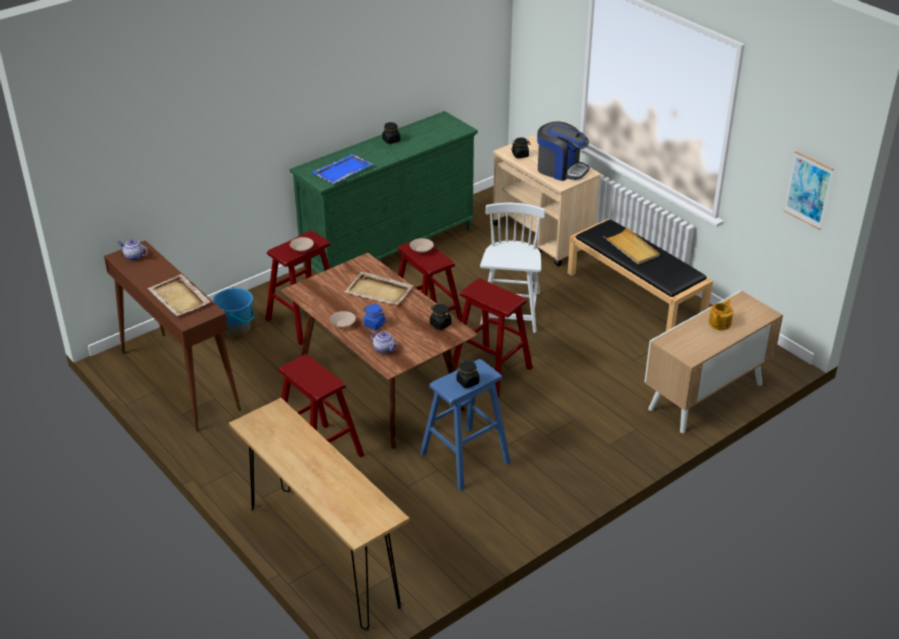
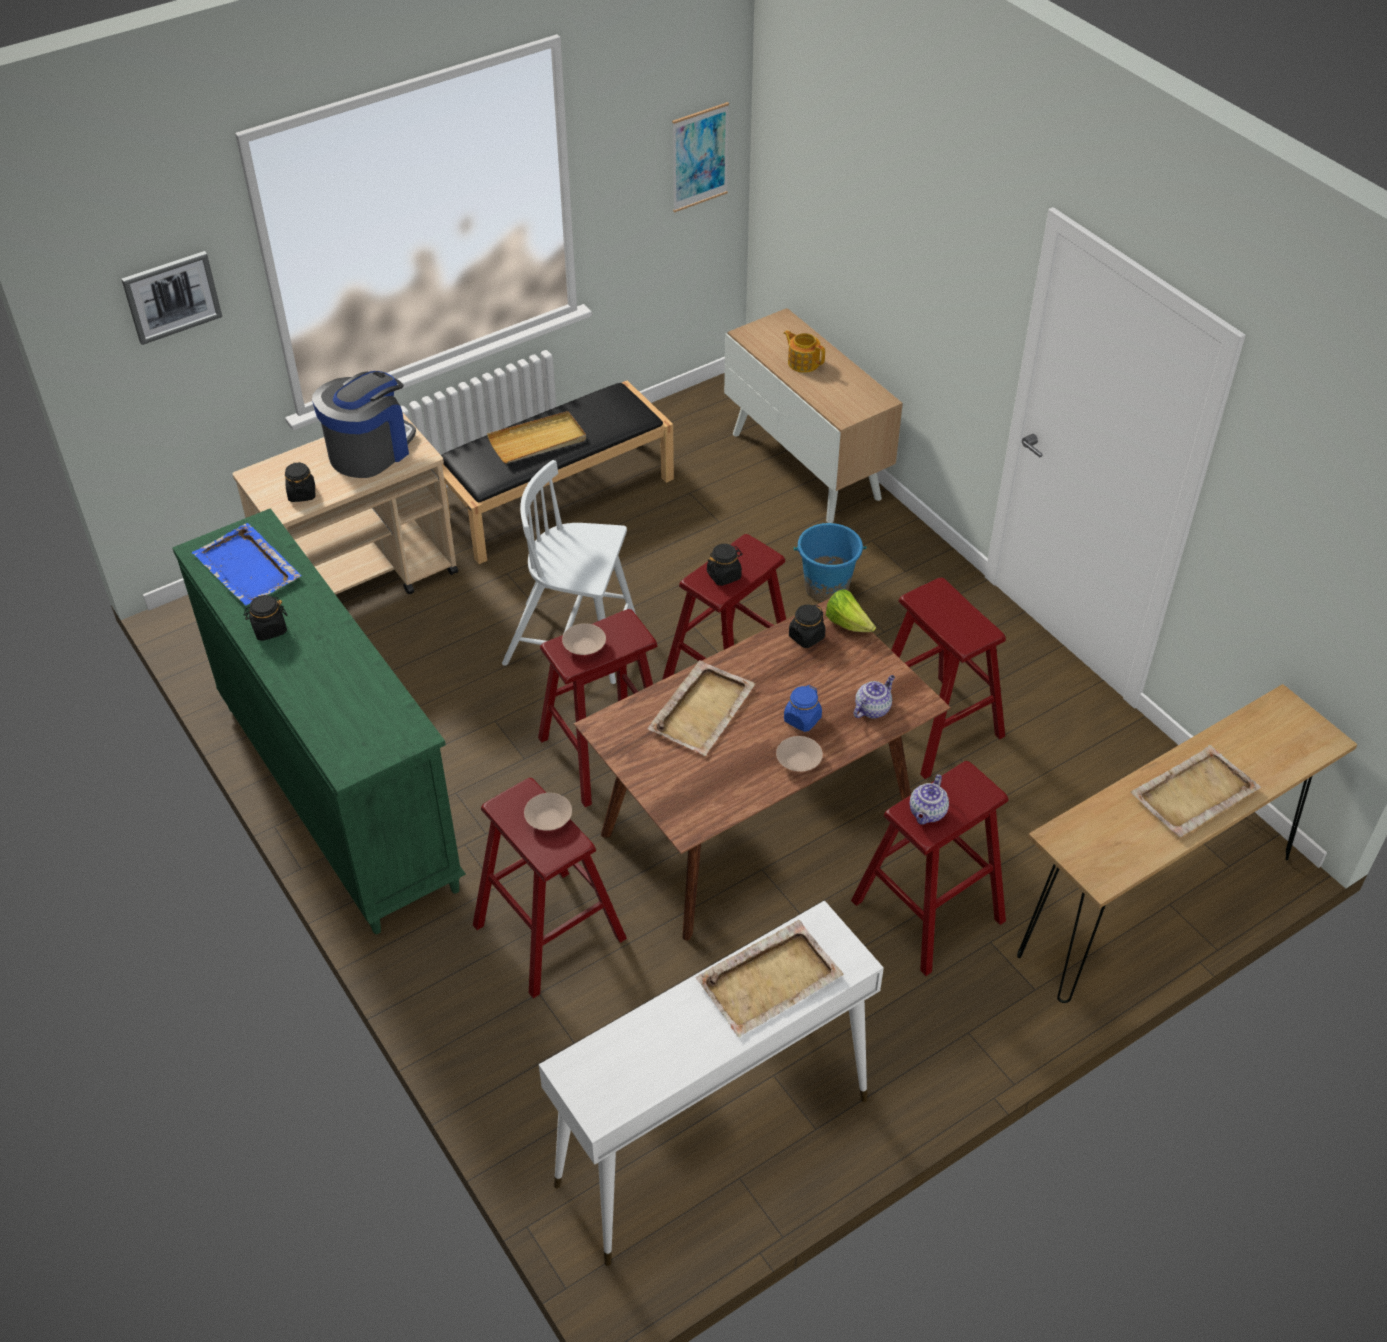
camera: 85 degrees left, 10 degrees up
brown console table [104,240,241,432] -> white console table [539,900,884,1266]
teapot [117,240,148,261] -> teapot moved to [910,774,949,825]
blue bucket [213,287,254,337] -> blue bucket moved to [794,523,866,602]
blue tray [312,154,373,184] -> blue tray moved to [192,523,302,606]
blue stool [420,359,511,491] -> red stool [892,578,1006,779]
black jar [456,360,479,388] -> black jar moved to [707,544,743,586]
none -> picture [122,251,222,345]
none -> lettuce [826,590,876,632]
none -> beige tray [1130,745,1261,837]

